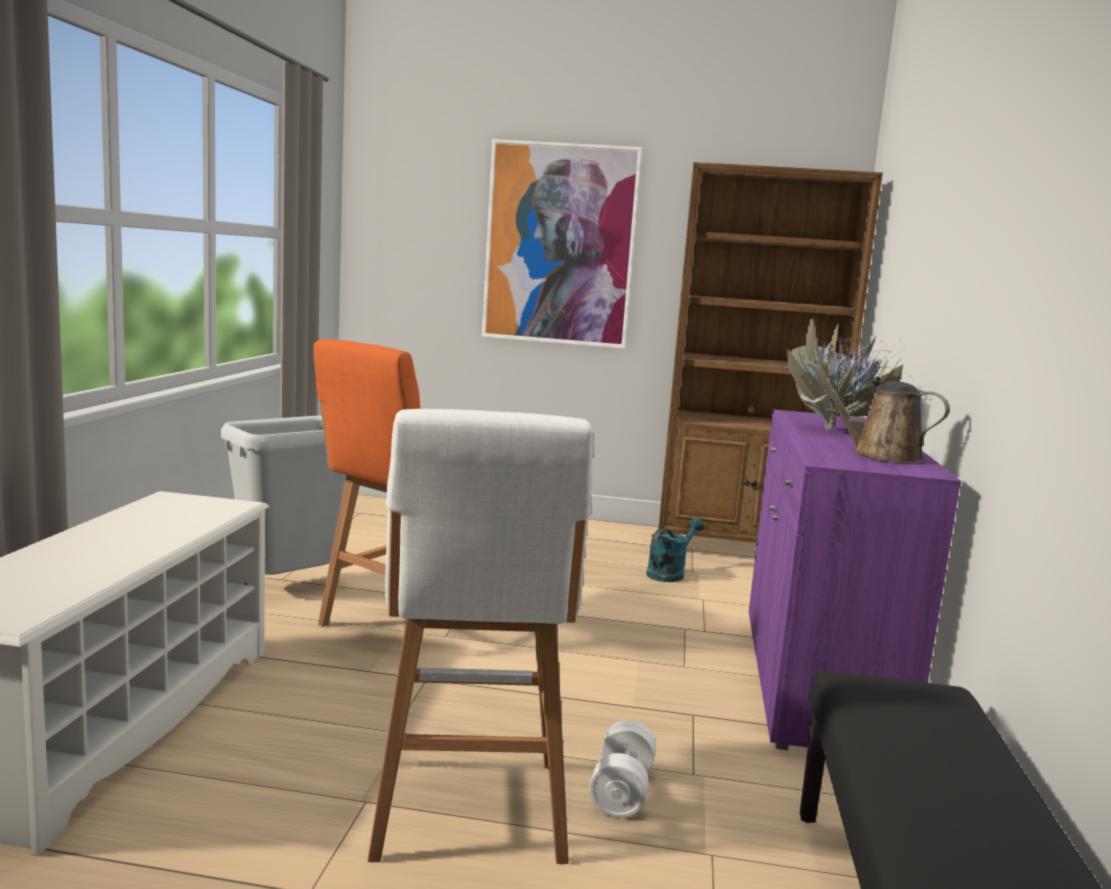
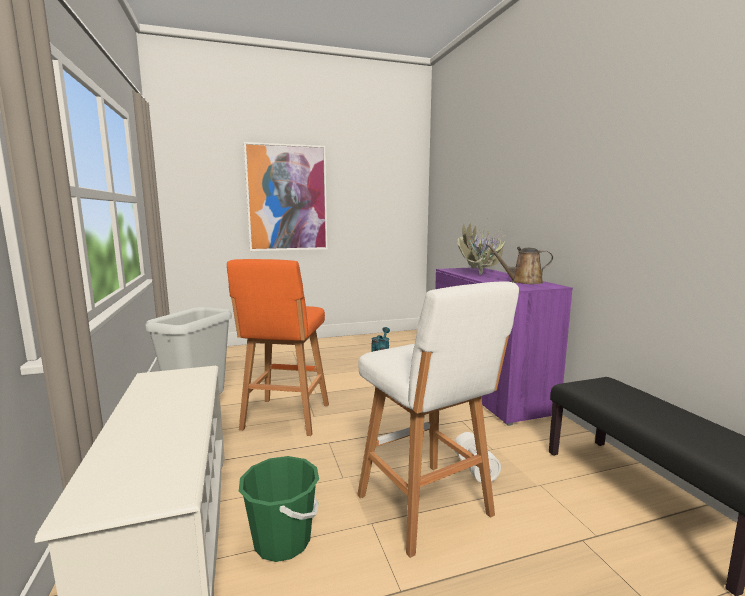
camera: 25 degrees left, 0 degrees up
brown bookcase [658,162,883,543] -> none
none -> green bucket [239,456,319,562]

